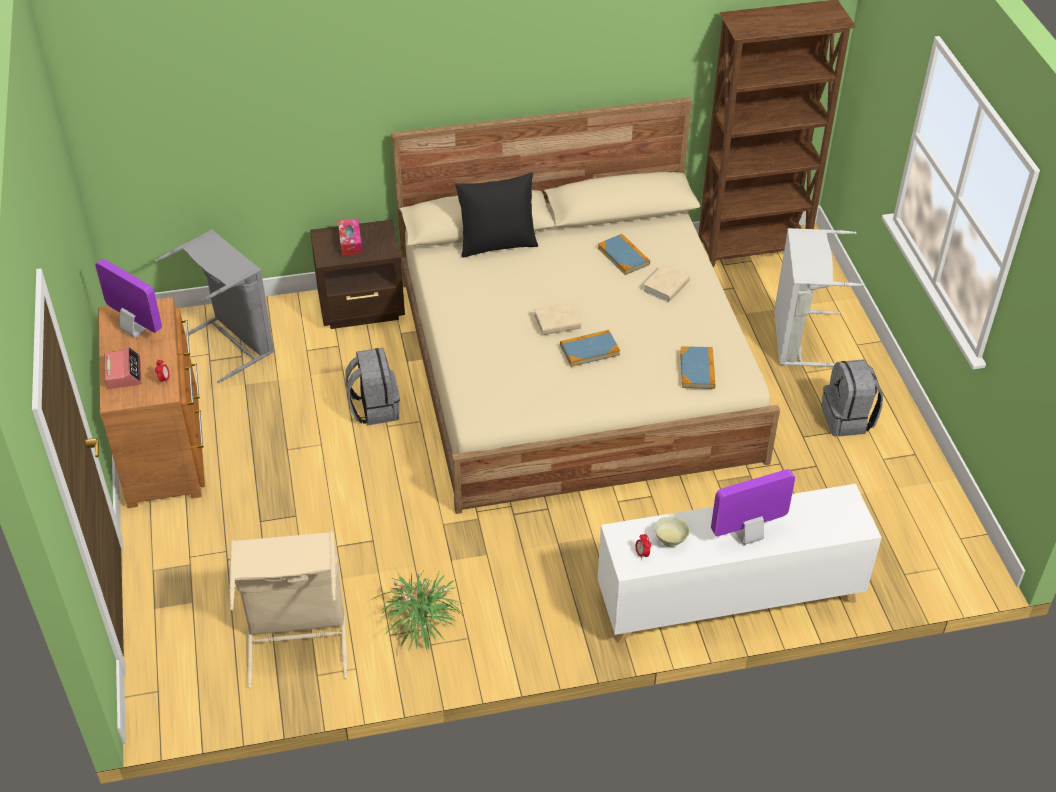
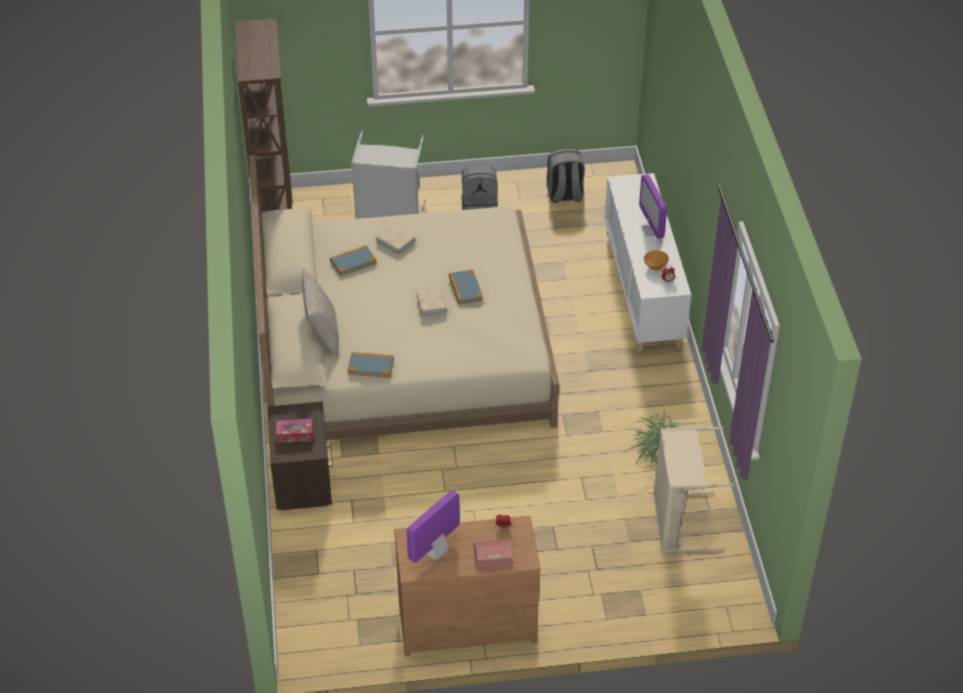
camera: 85 degrees left, 0 degrees up
grey laundry basket [155,229,274,383] -> none
grey backpack [345,348,400,425] -> grey backpack moved to [546,149,585,203]
black pillow [455,172,538,258] -> beige pillow [302,268,339,358]
beige bowl [654,517,690,547] -> orange bowl [644,250,669,271]
book [680,346,716,389] -> book moved to [347,352,394,378]

